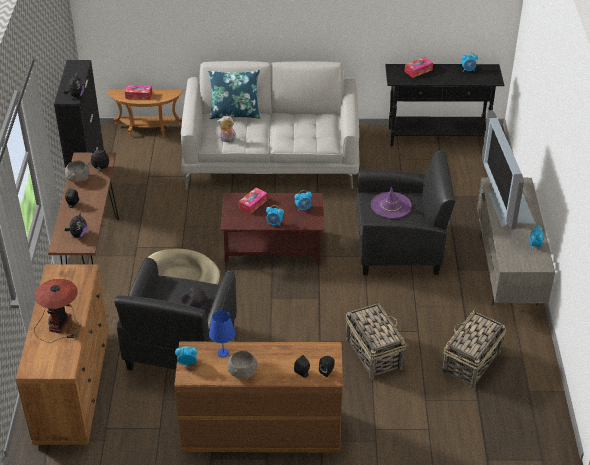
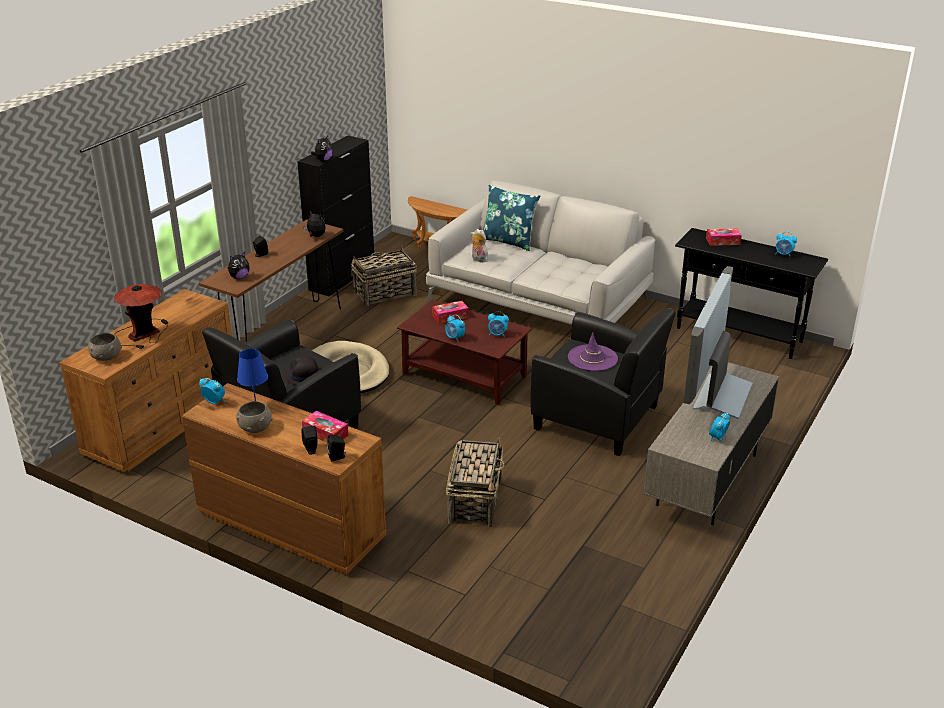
camera: 30 degrees right, 10 degrees down
grey bowl [65,160,89,183] -> grey bowl moved to [87,333,122,361]
tissue box [125,85,152,100] -> tissue box moved to [302,411,348,443]
basket [442,309,506,388] -> basket moved to [351,246,417,307]

